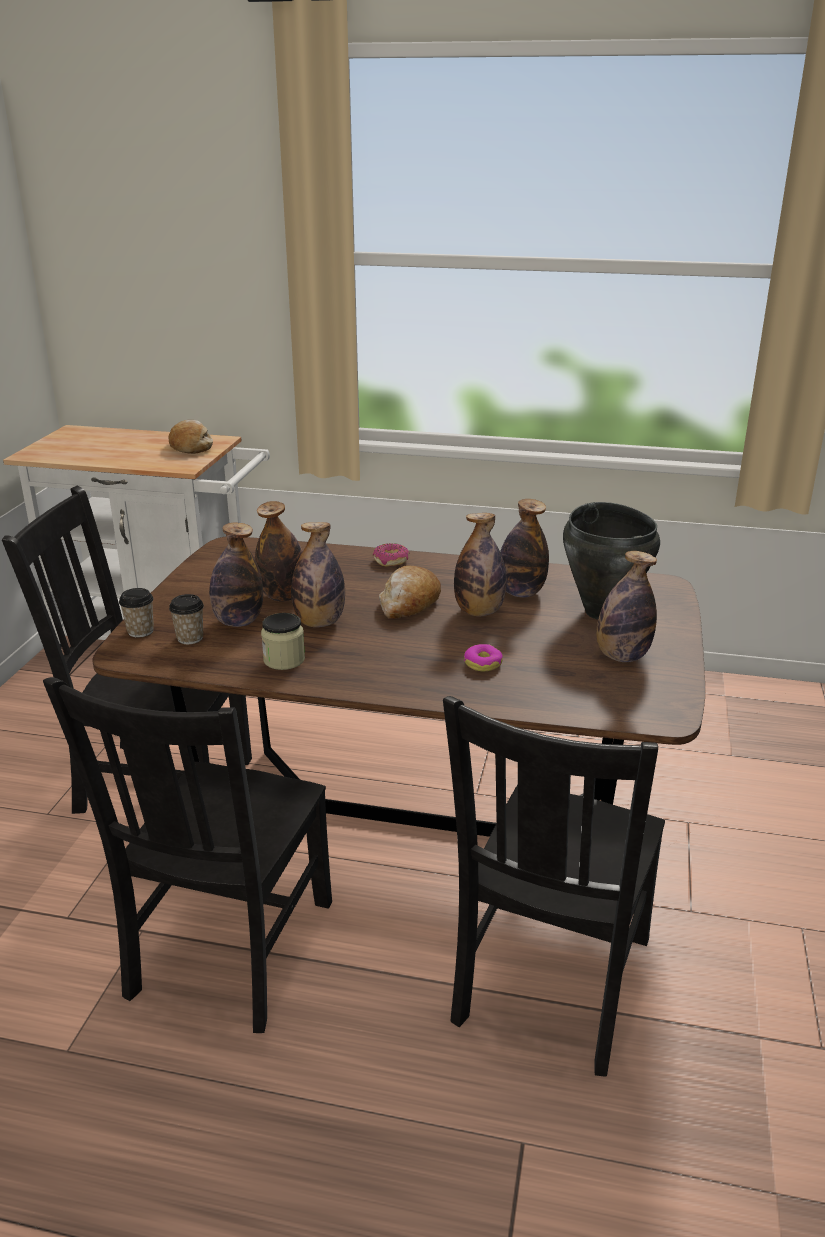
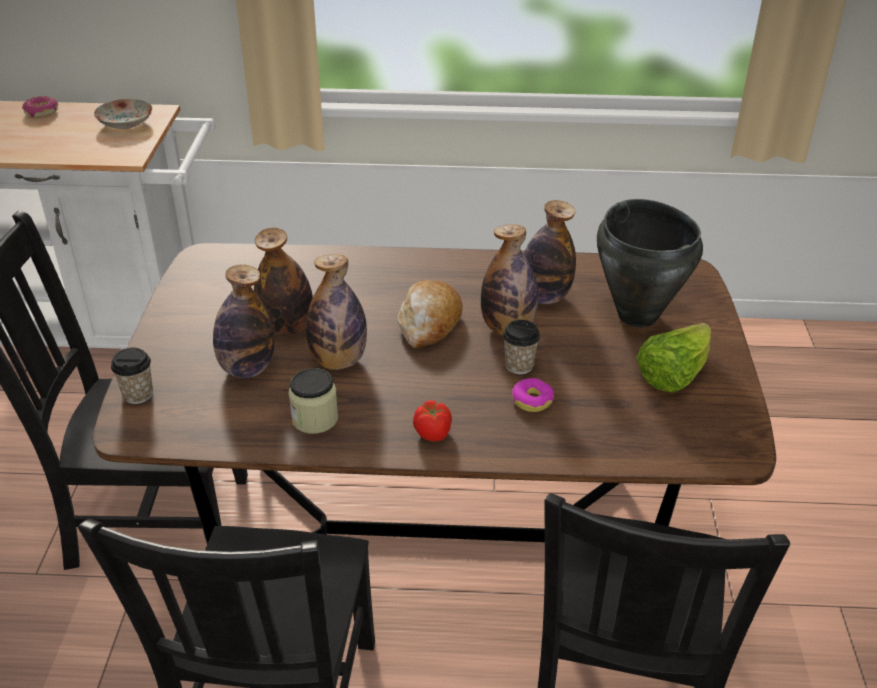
camera: 10 degrees left, 10 degrees up
bread [169,420,213,454] -> plate [94,99,153,129]
cup [169,594,204,644] -> cup moved to [503,320,540,374]
donut [373,543,409,567] -> donut moved to [22,96,59,119]
bottle [597,551,657,662] -> lettuce [637,323,711,393]
none -> tomato [413,400,452,441]

